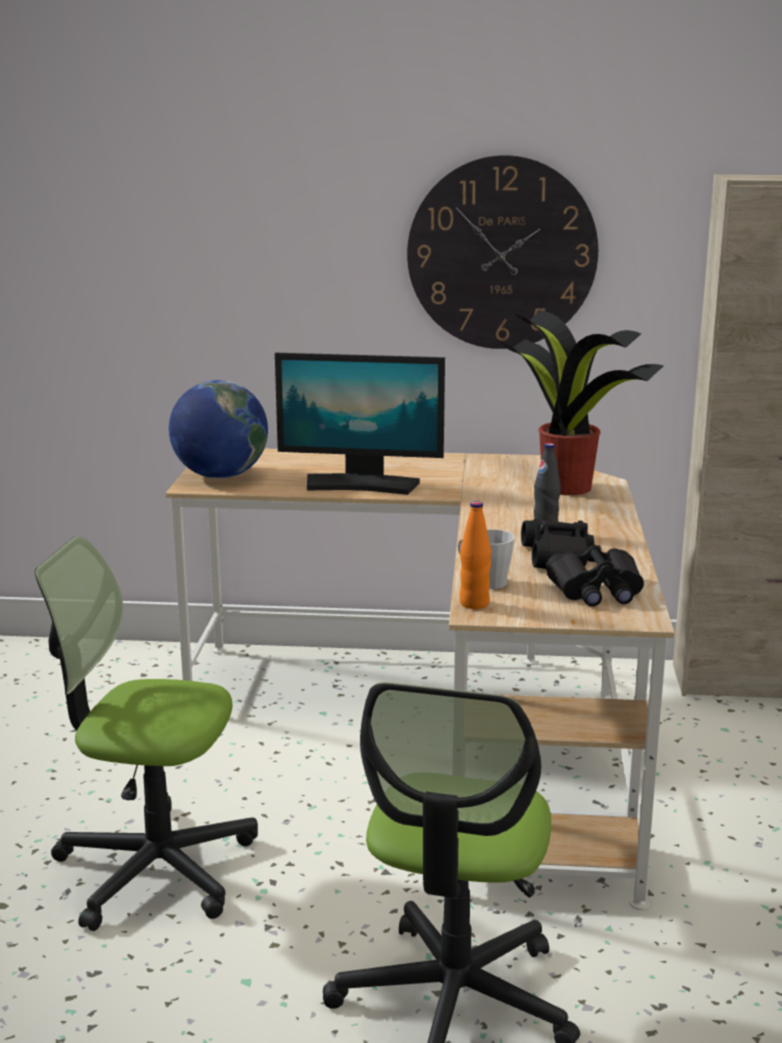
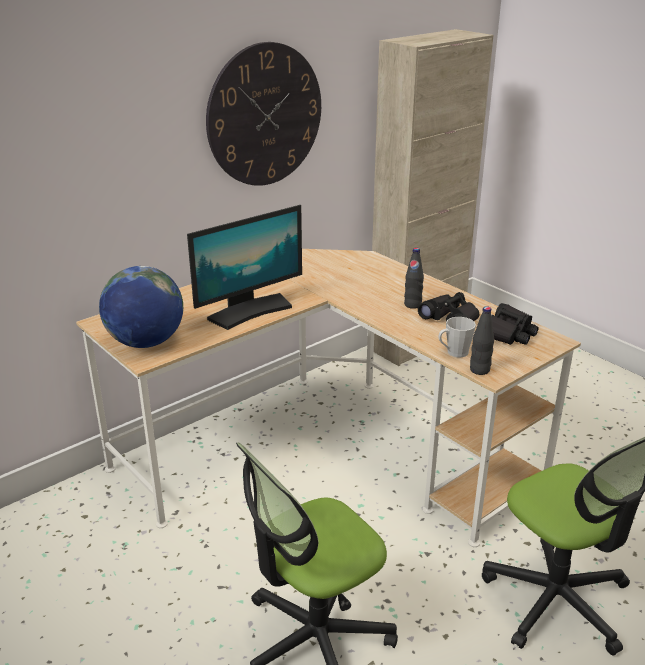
camera: 45 degrees left, 10 degrees up
orange bottle [460,501,491,609] -> black bottle [470,306,494,375]
potted plant [497,310,663,495] -> none

